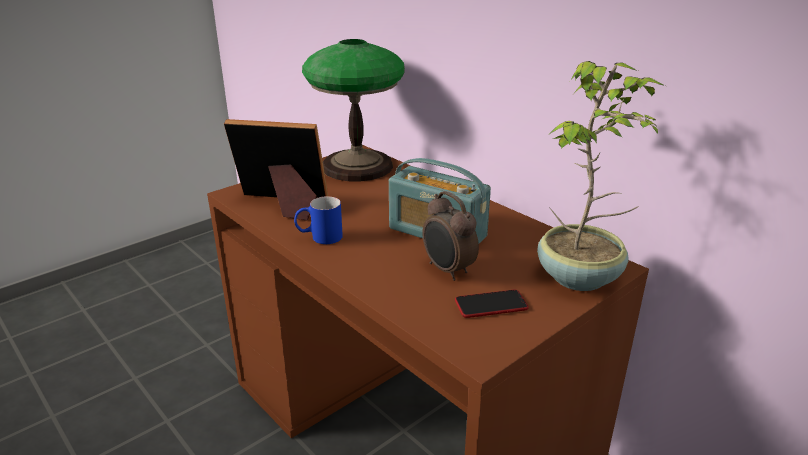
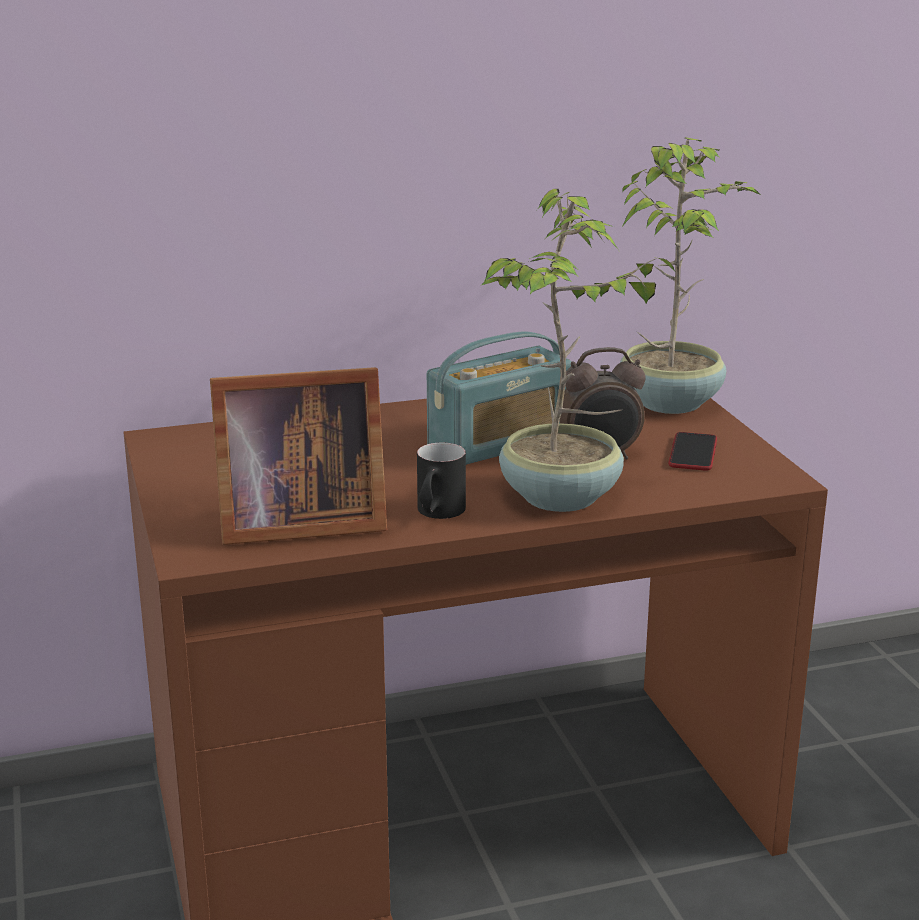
camera: 65 degrees left, 5 degrees down
picture frame [224,119,328,221] -> picture frame turned 135 degrees counterclockwise [210,367,387,545]
blue mug [294,196,343,244] -> black mug [417,443,466,519]
table lamp [302,39,405,181] -> none
none -> potted plant [480,189,675,512]

